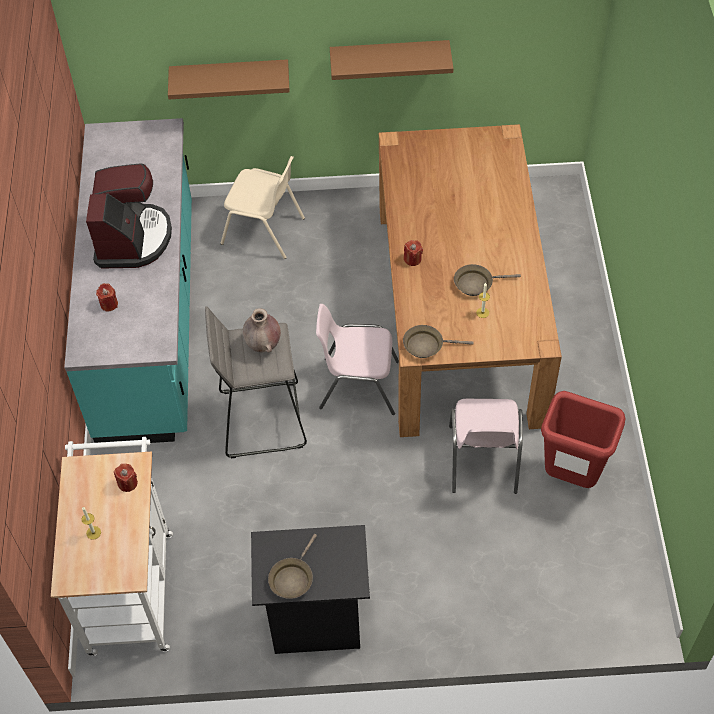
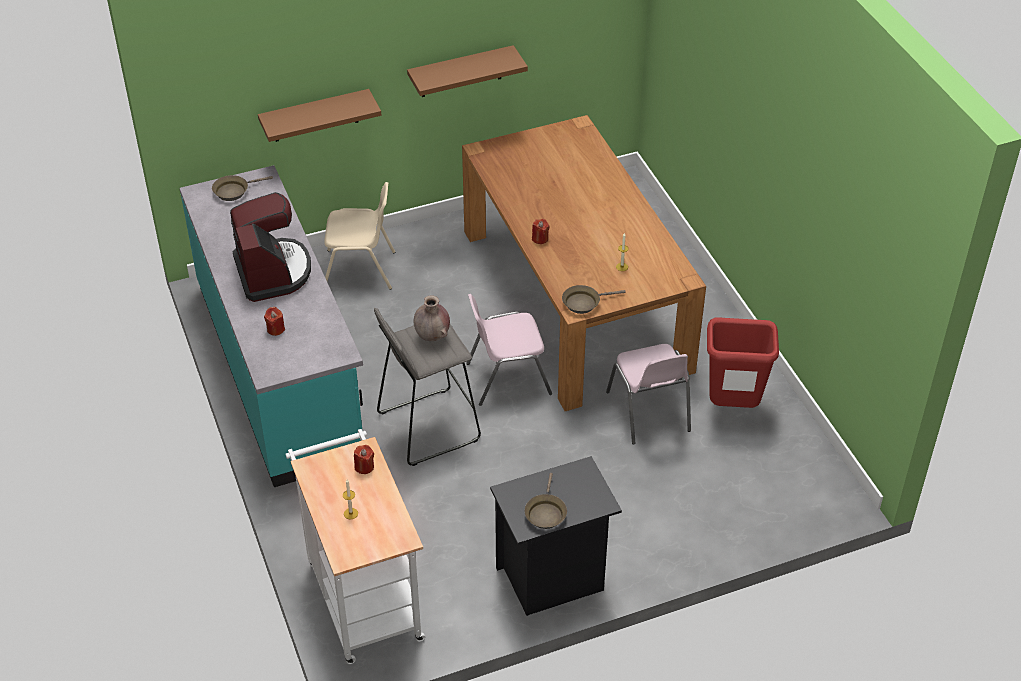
camera: 20 degrees left, 10 degrees down
brown frying pan [454,264,521,296] -> brown frying pan moved to [212,175,273,201]

